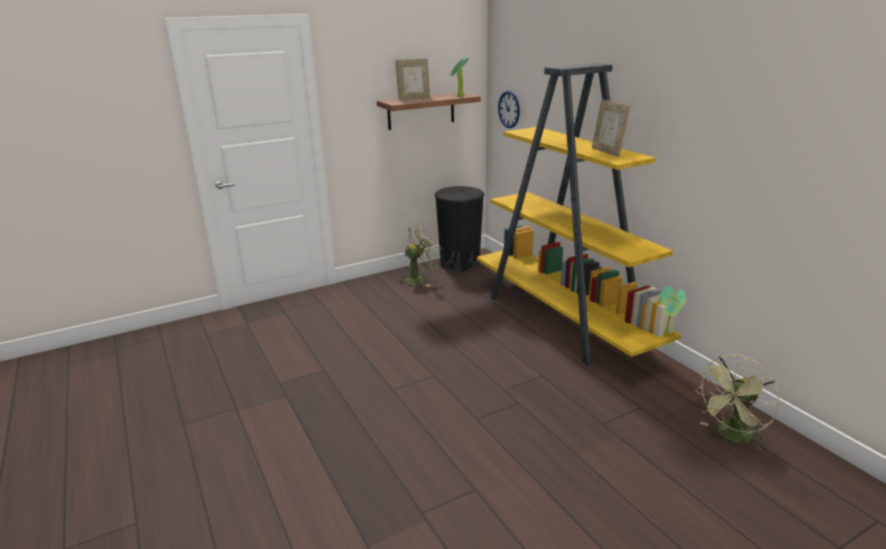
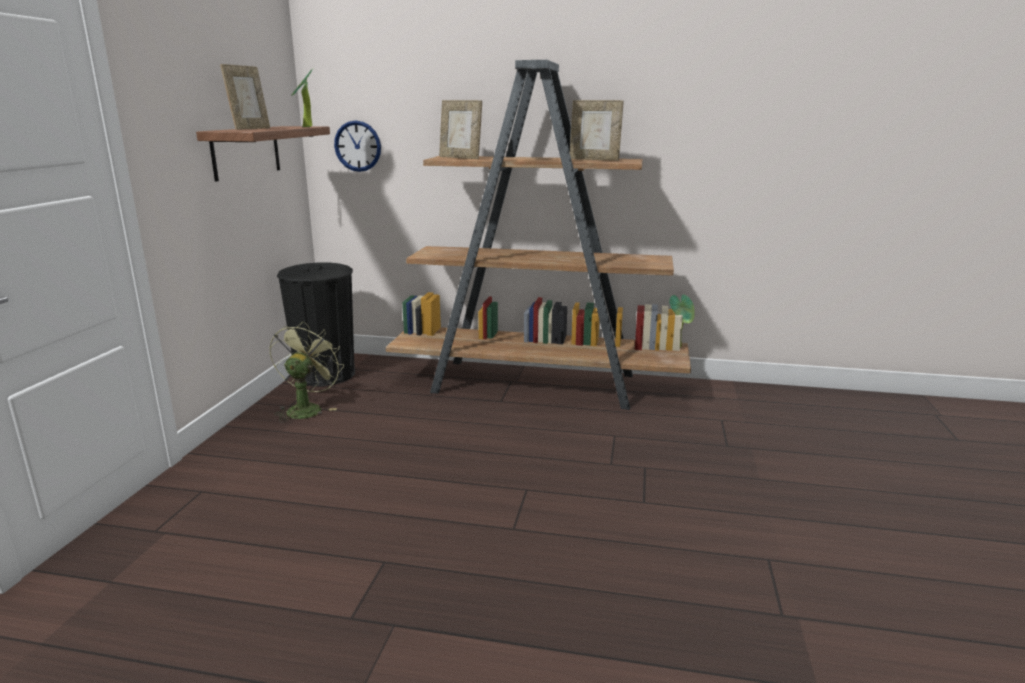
camera: 50 degrees left, 5 degrees down
yellow bookcase [477,63,681,366] -> brown bookcase [386,60,691,410]
green fan [695,355,779,450] -> none
none -> picture frame [439,100,482,159]

